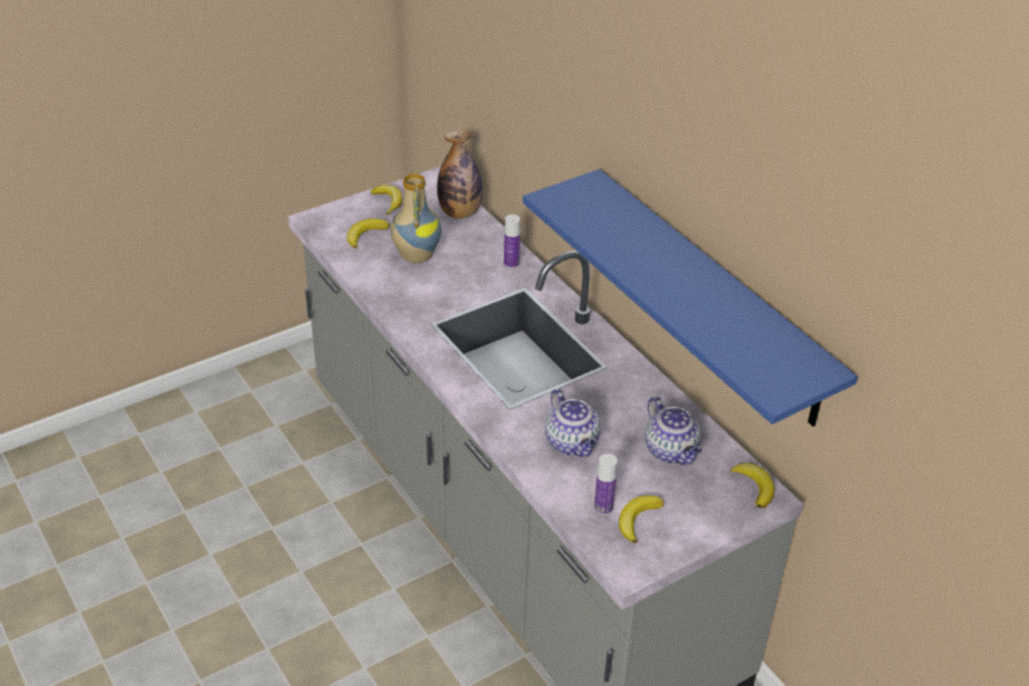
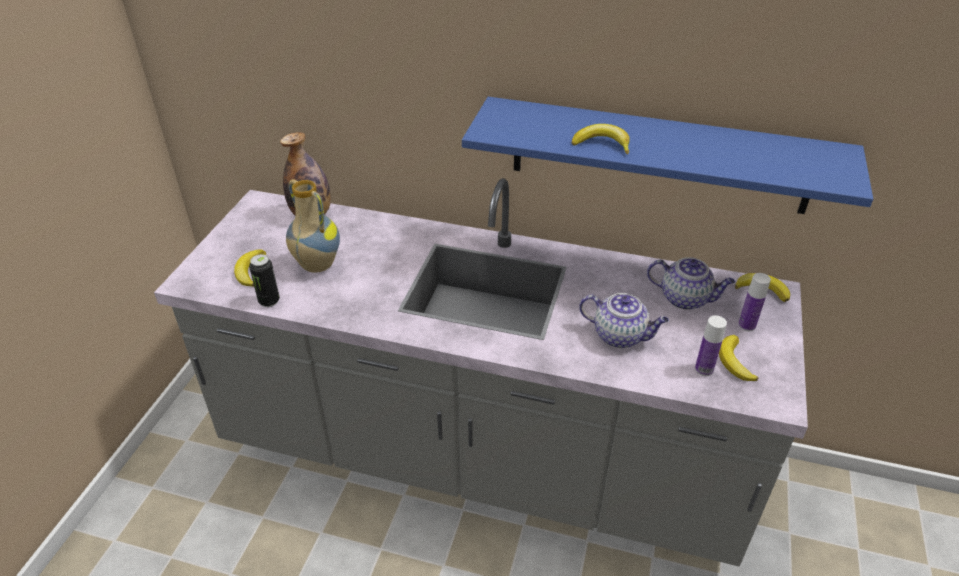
camera: 40 degrees left, 0 degrees up
banana [370,185,403,215] -> banana moved to [572,124,630,154]
bottle [504,214,520,269] -> bottle moved to [738,273,771,331]
none -> can [249,254,280,307]

